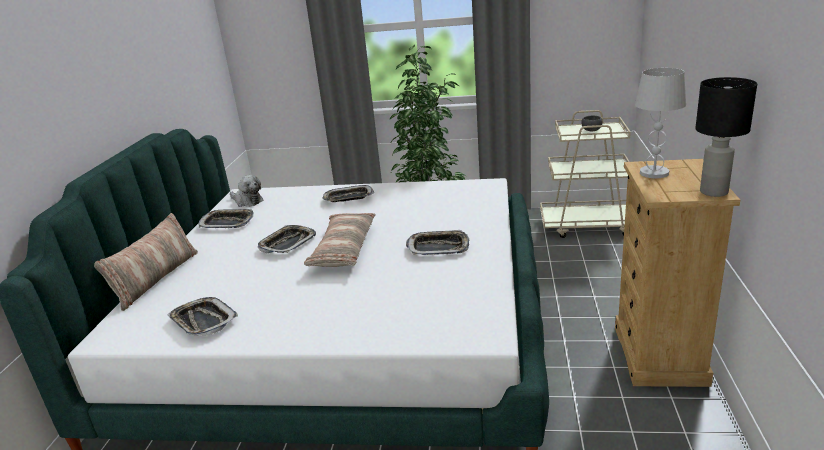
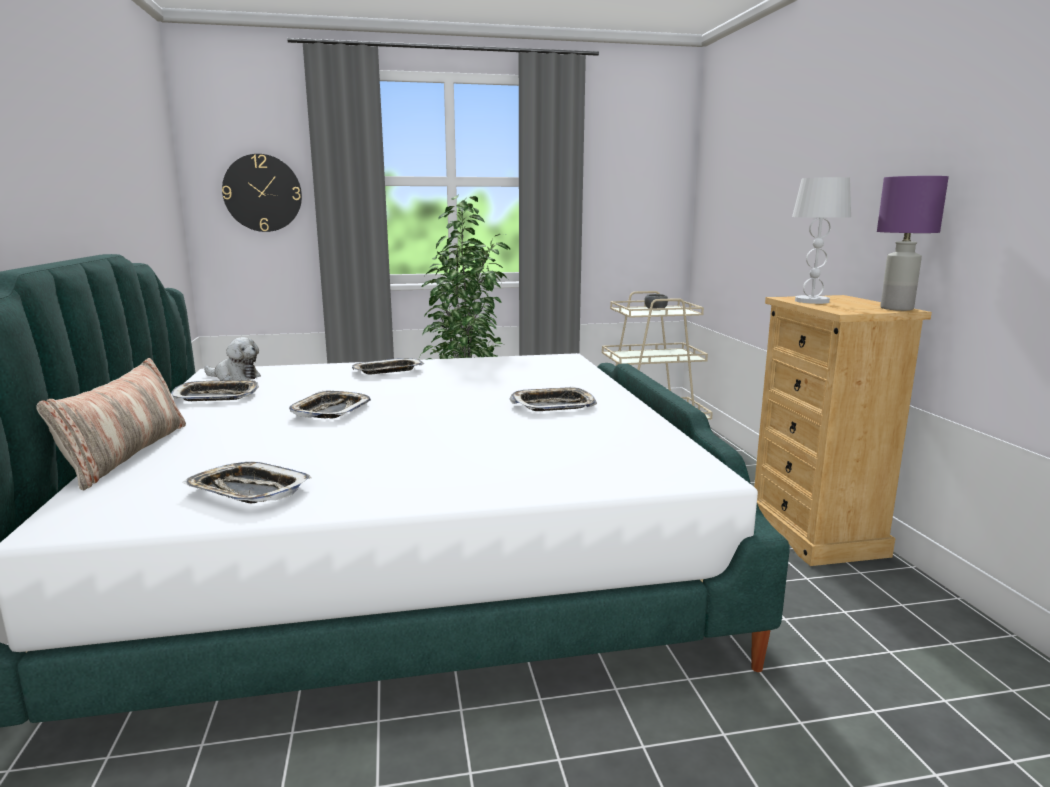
camera: 20 degrees left, 10 degrees down
pillow [304,213,376,267] -> none
black table lamp [695,77,757,197] -> purple table lamp [877,176,949,311]
none -> wall clock [222,154,302,232]

